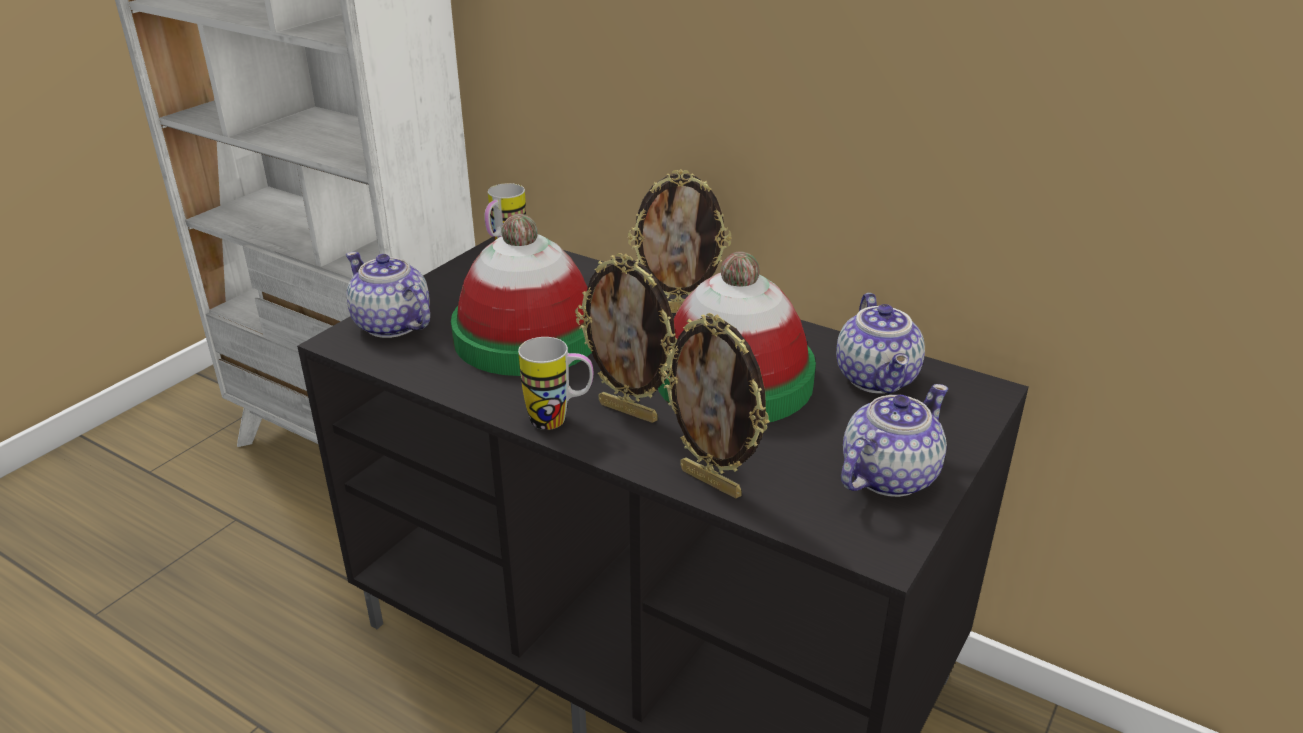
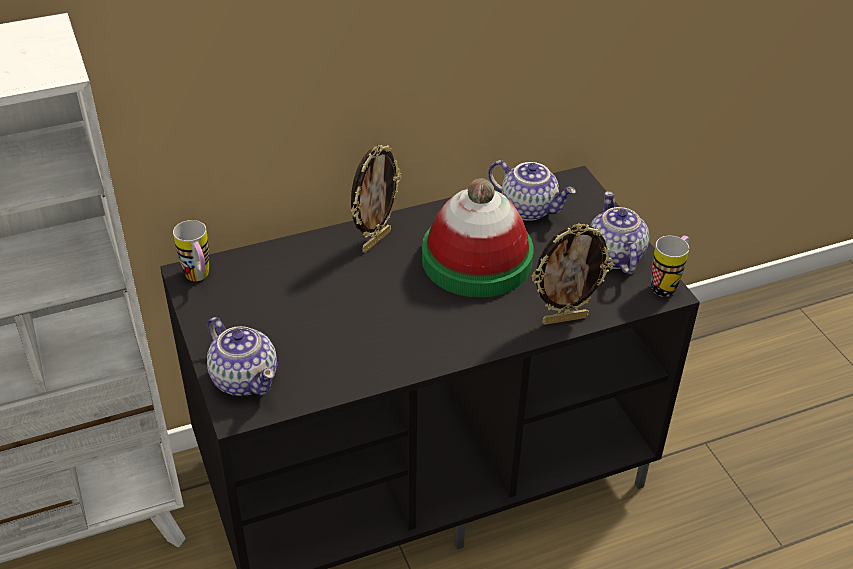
camera: 55 degrees left, 10 degrees up
teapot [346,252,430,338] -> teapot turned 120 degrees counterclockwise [207,317,277,396]
hat [451,214,592,376] -> none
mug [518,337,593,430] -> mug moved to [651,236,690,297]
picture frame [575,253,677,423] -> none

